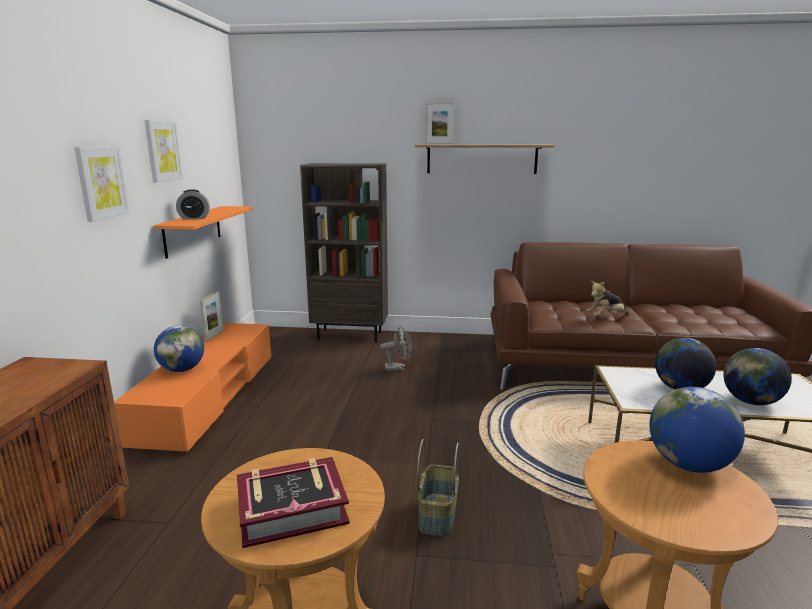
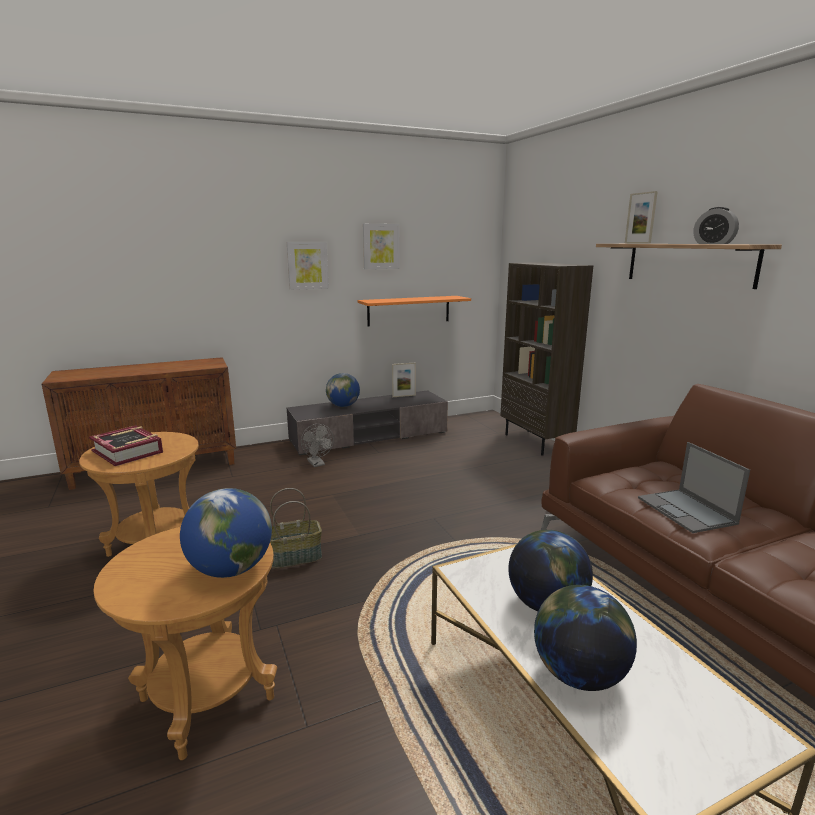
camera: 60 degrees right, 0 degrees up
orange tv stand [114,323,271,454] -> grey tv stand [287,391,448,455]
alarm clock [176,189,210,220] -> alarm clock moved to [693,207,739,244]
grey fan [380,327,412,371] -> grey fan moved to [301,424,334,467]
plush toy [587,281,629,316] -> laptop [638,442,750,533]

